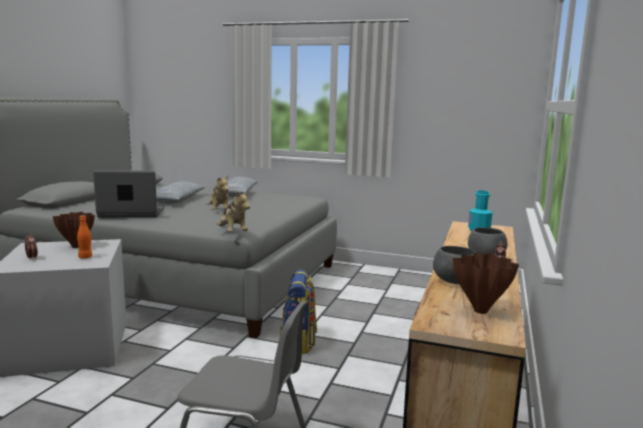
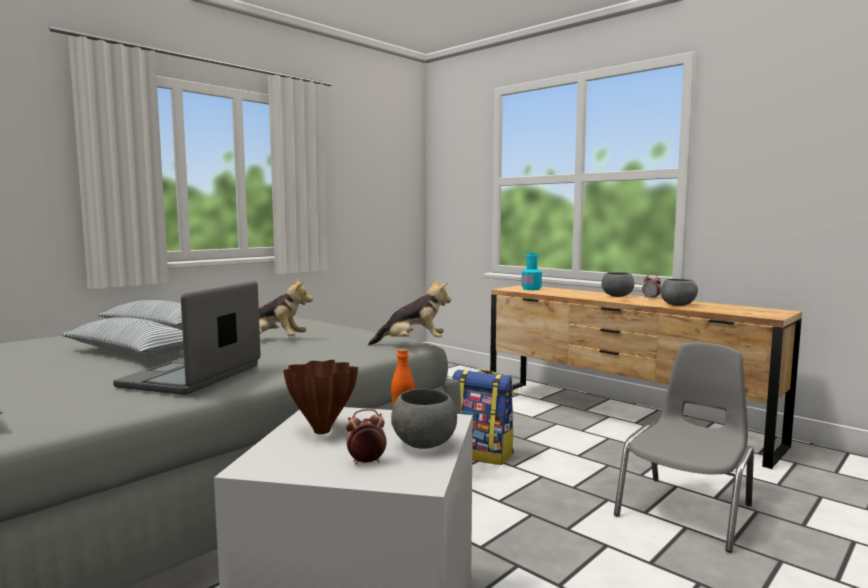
camera: 65 degrees left, 5 degrees down
brown vase [453,253,519,314] -> none
none -> grey bowl [391,389,457,449]

